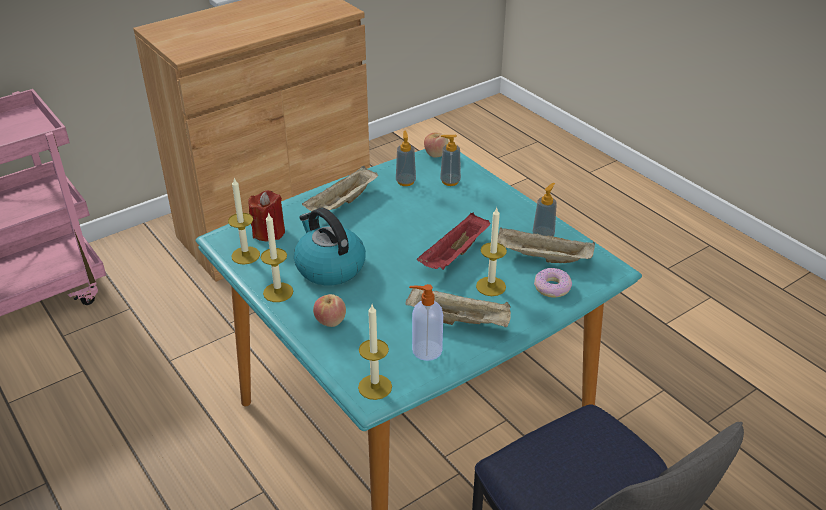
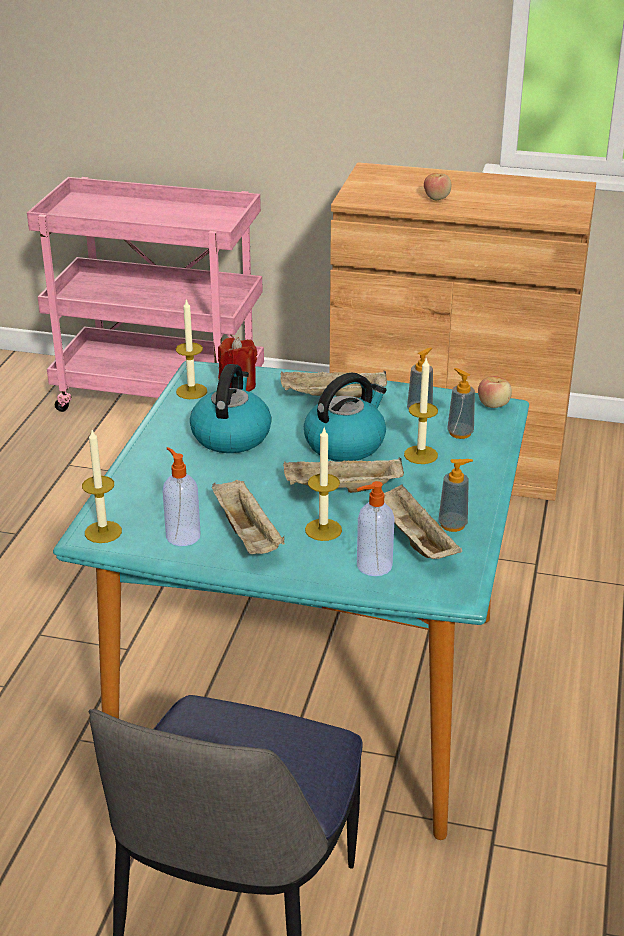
camera: 50 degrees right, 5 degrees down
candle [260,212,293,302] -> candle moved to [404,359,438,464]
apple [313,294,346,327] -> apple moved to [424,173,451,200]
red tray [417,213,490,270] -> beige tray [283,458,404,493]
donut [534,268,572,298] -> soap dispenser [357,481,394,576]
none -> kettle [304,373,387,462]

